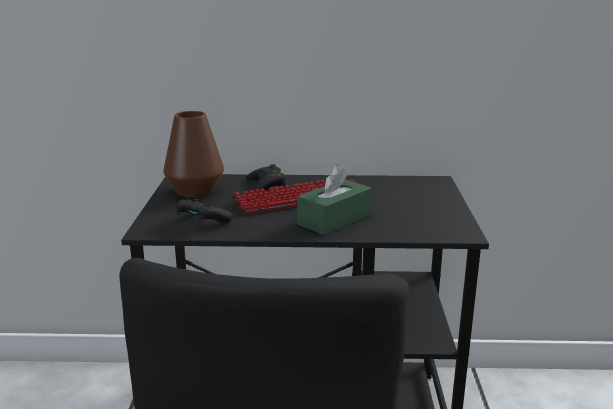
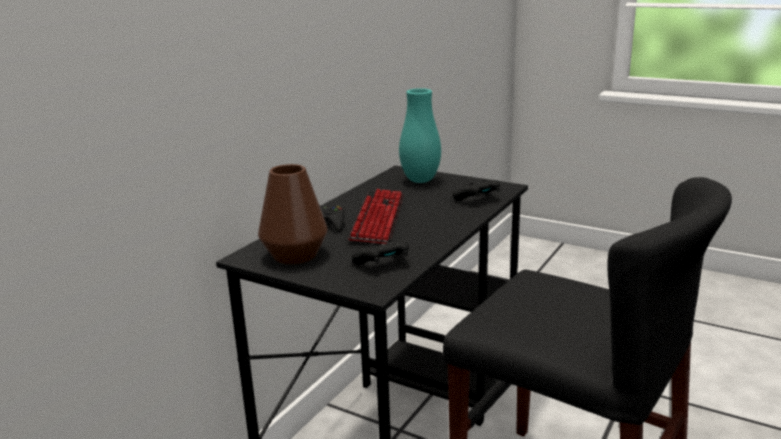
camera: 60 degrees left, 0 degrees up
green tissue box [297,164,371,235] -> none
none -> turquoise vase [399,88,441,183]
none -> black game controller [453,180,500,201]

